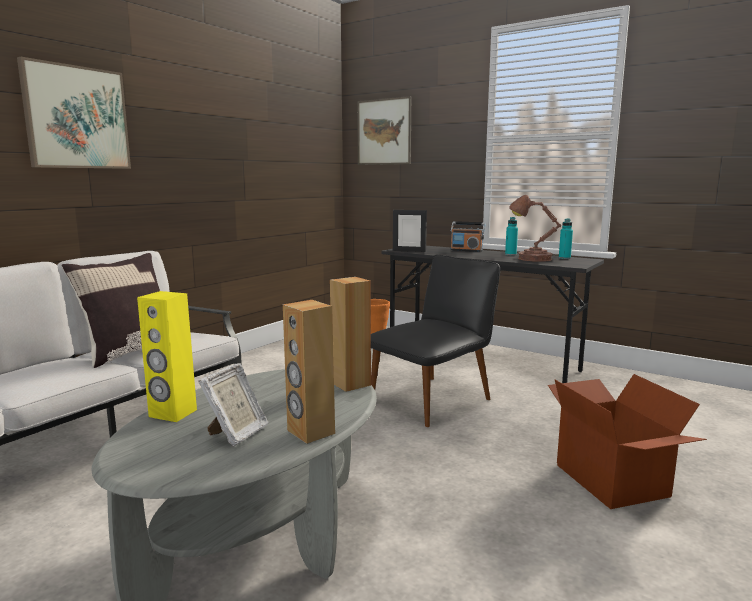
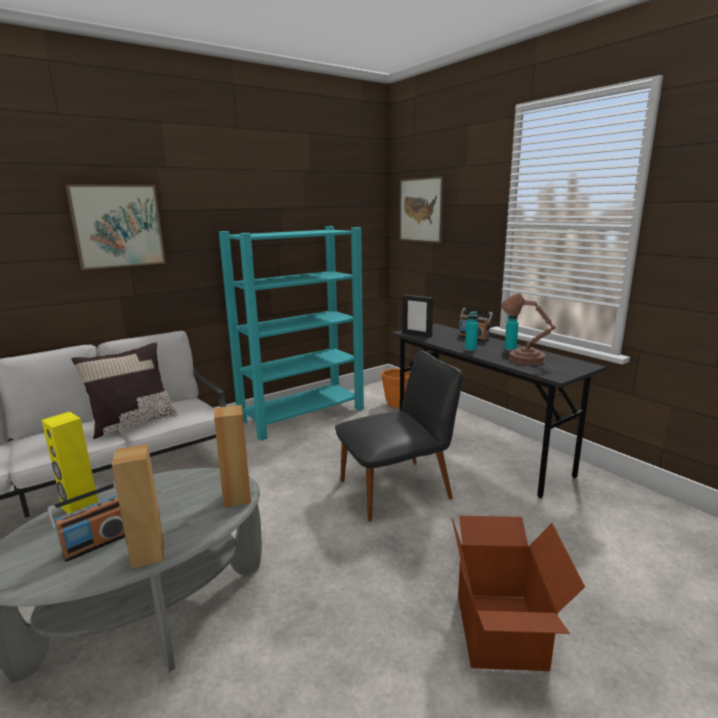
camera: 20 degrees right, 5 degrees up
picture frame [198,363,269,446] -> radio [47,483,125,562]
turquoise bottle [559,219,573,259] -> turquoise bottle moved to [465,311,478,351]
none -> turquoise bookcase [219,226,364,441]

